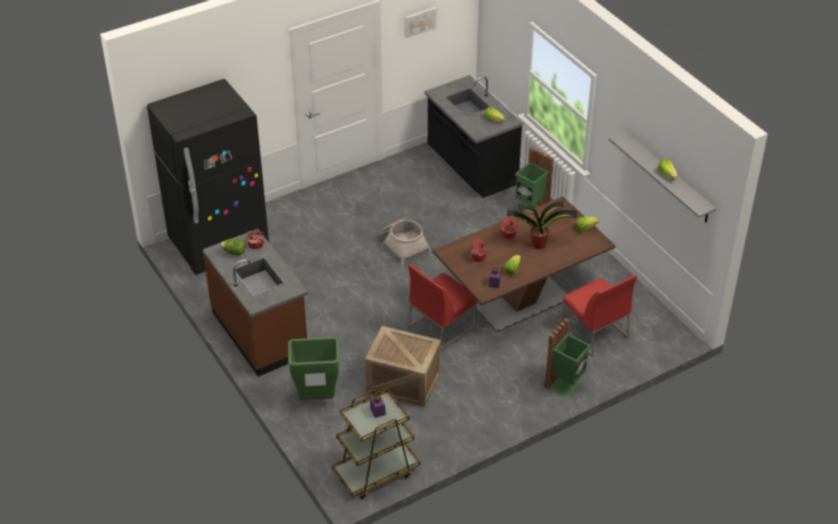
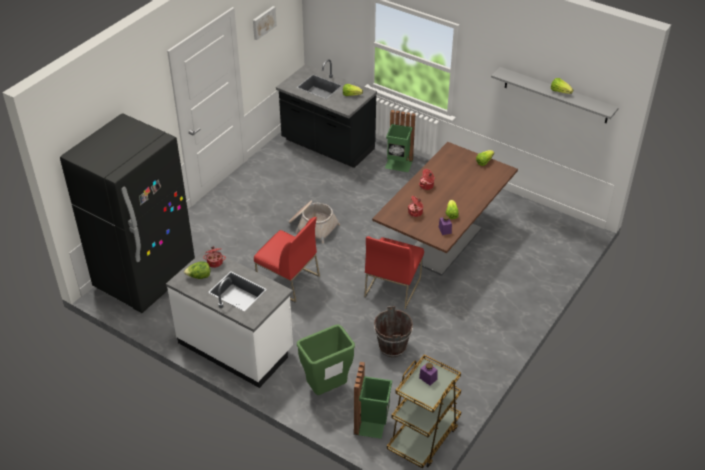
camera: 25 degrees left, 0 degrees up
brown counter [203,229,308,377] -> white counter [166,248,293,388]
crate [365,326,441,407] -> brown bucket [374,306,413,357]
potted plant [507,201,577,249] -> none
green trash can [545,318,591,398] -> green trash can moved to [354,362,392,439]
red chair [562,275,637,357] -> red chair moved to [254,217,320,303]

